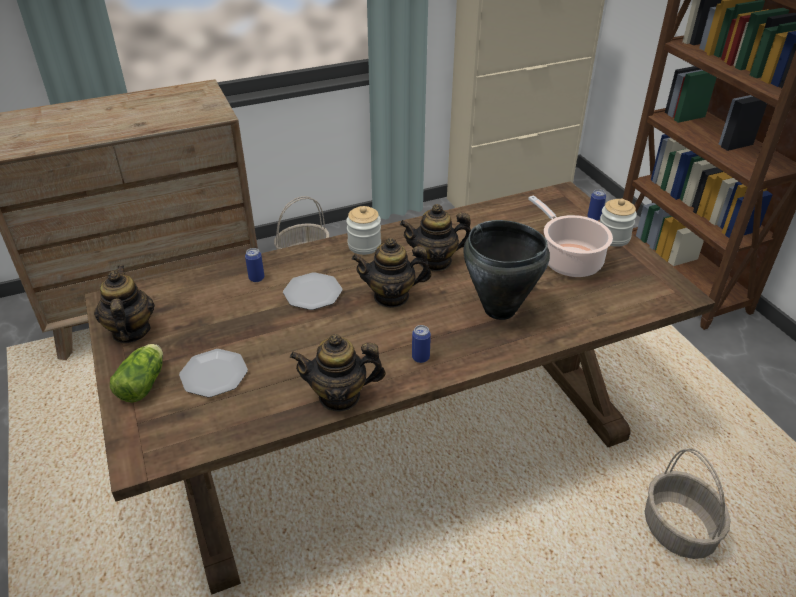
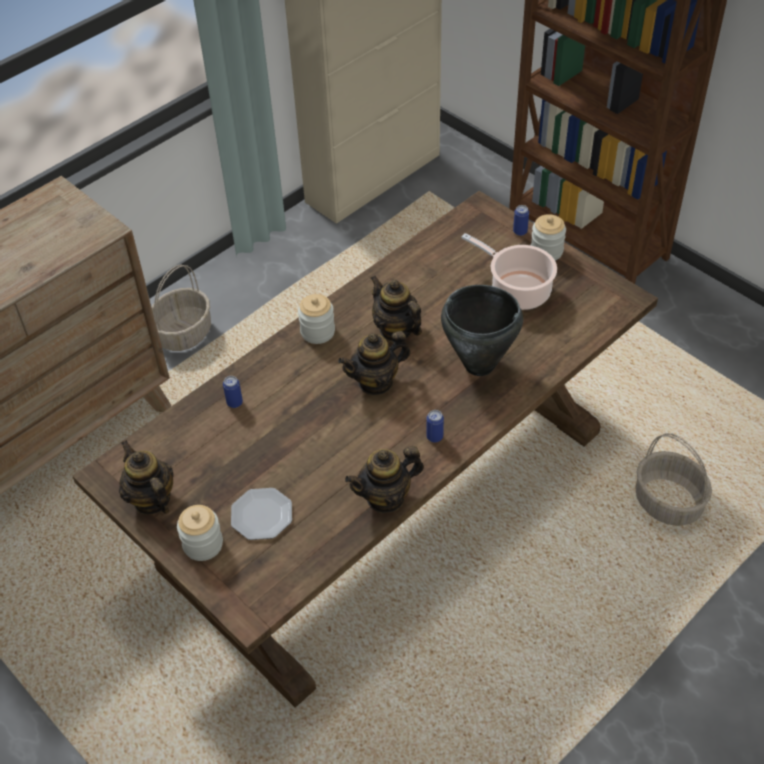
camera: 20 degrees left, 10 degrees up
lettuce [110,344,163,403] -> jar [177,505,223,561]
plate [283,272,342,310] -> none
teapot [400,204,471,271] -> teapot turned 75 degrees clockwise [371,275,422,341]

